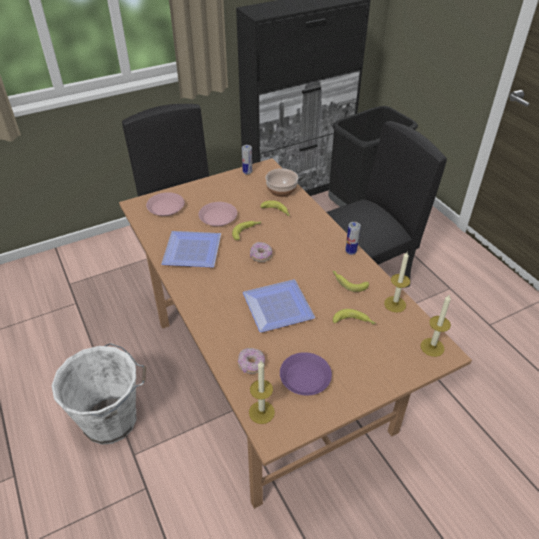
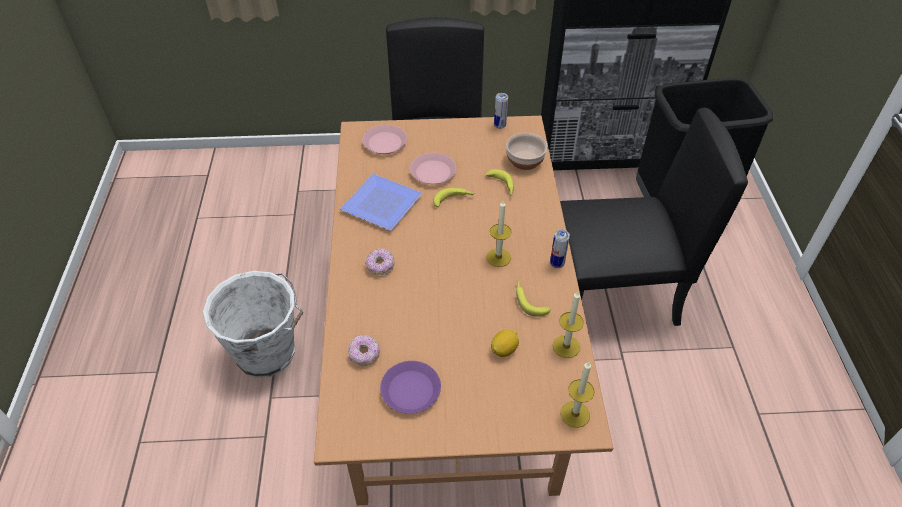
camera: 25 degrees right, 5 degrees up
plate [243,279,315,332] -> none
candle [249,361,275,424] -> candle moved to [486,201,512,267]
donut [250,242,272,262] -> donut moved to [366,248,395,275]
banana [333,309,375,325] -> lemon [491,329,519,357]

